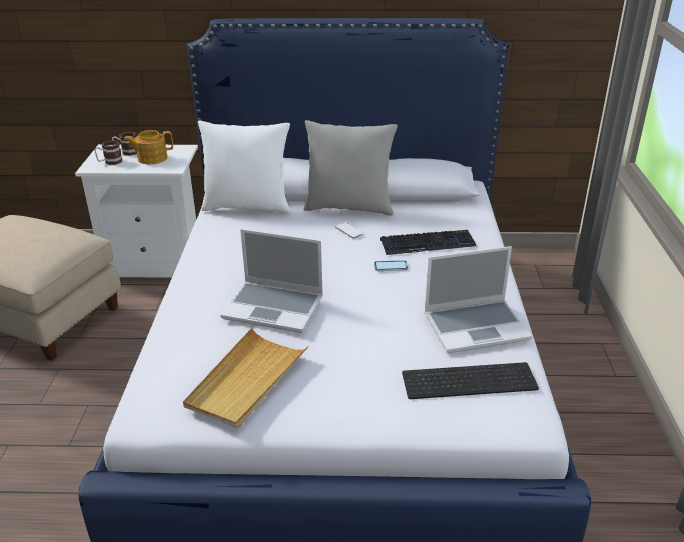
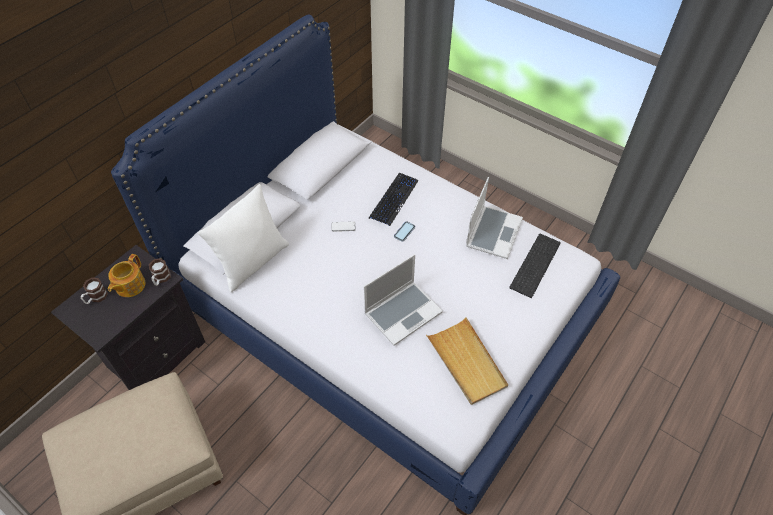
camera: 55 degrees left, 20 degrees up
white nightstand [75,144,198,278] -> black nightstand [51,245,205,390]
mug [95,140,123,165] -> mug moved to [149,258,171,286]
grey pillow [303,120,398,216] -> none

